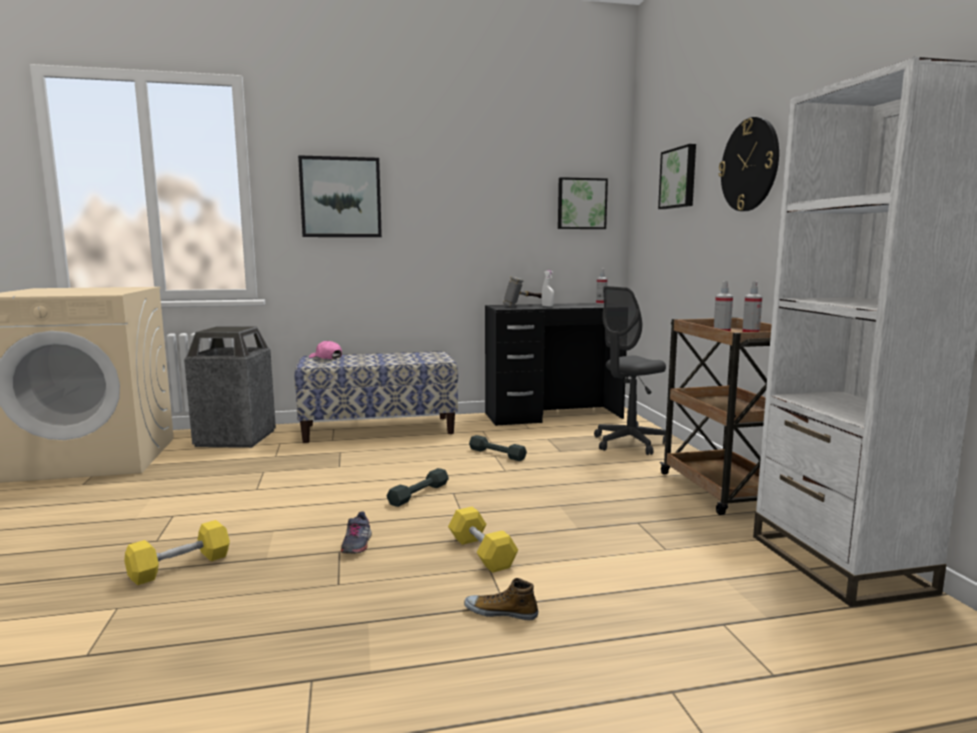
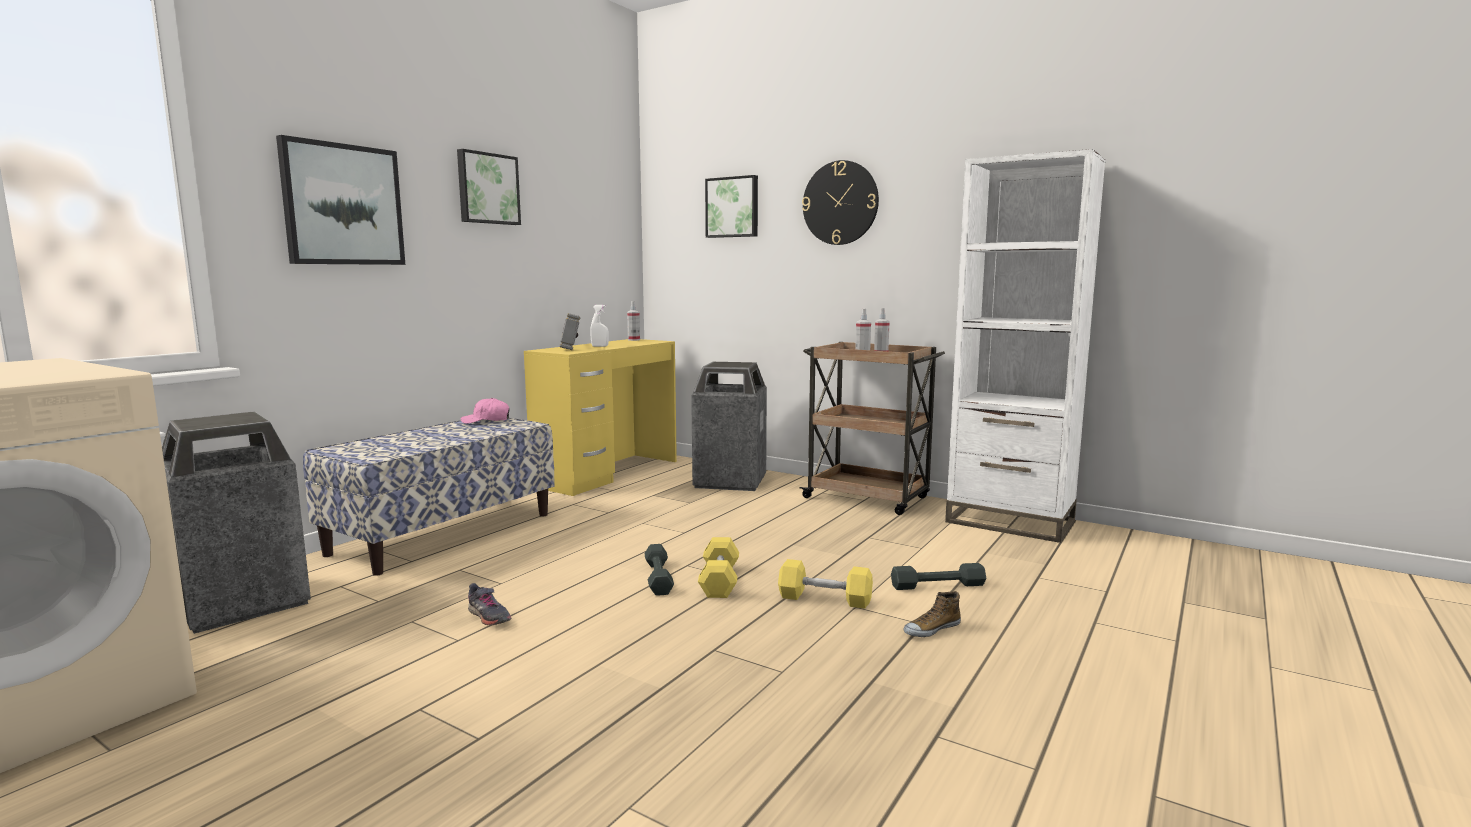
camera: 45 degrees left, 0 degrees up
yellow dumbbell [124,520,230,585] -> yellow dumbbell moved to [698,537,739,598]
pink cap [309,340,342,359] -> pink cap moved to [461,398,509,424]
grey shoe [341,511,372,554] -> grey shoe moved to [468,583,511,626]
grey dumbbell [469,435,527,461] -> grey dumbbell moved to [891,563,986,590]
black desk [485,303,627,426] -> yellow desk [524,339,677,496]
picture [558,177,608,229] -> picture moved to [457,149,521,225]
grey office chair [594,286,666,455] -> trash can [691,362,767,491]

